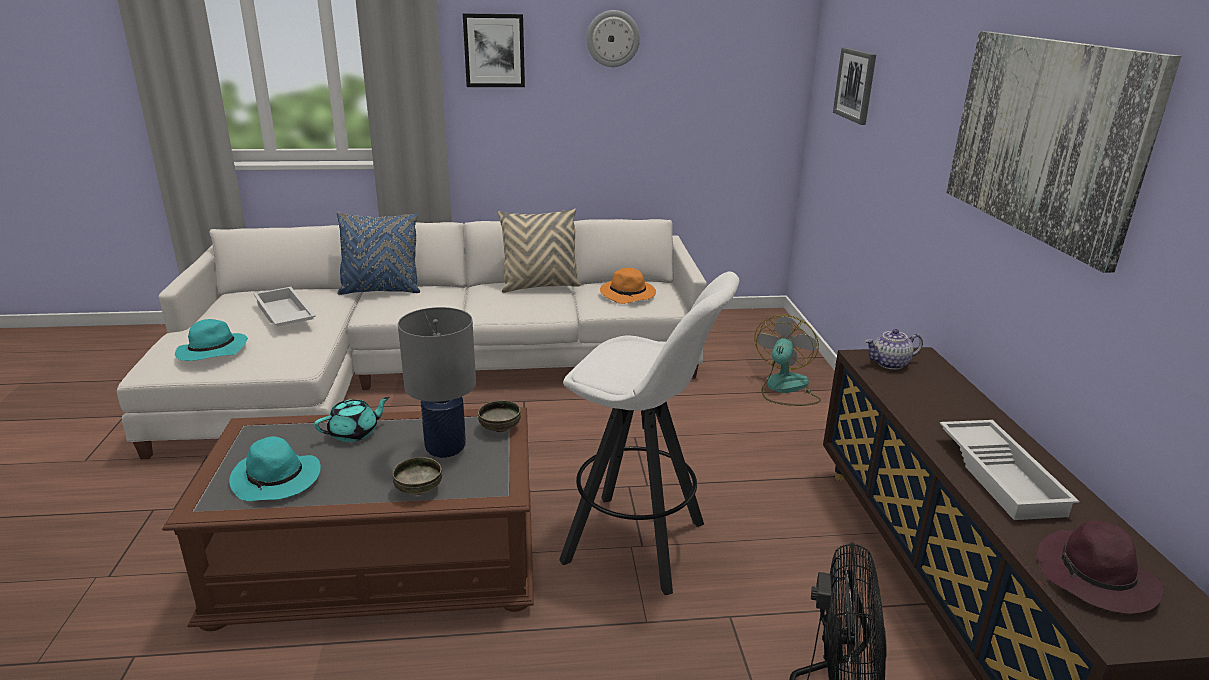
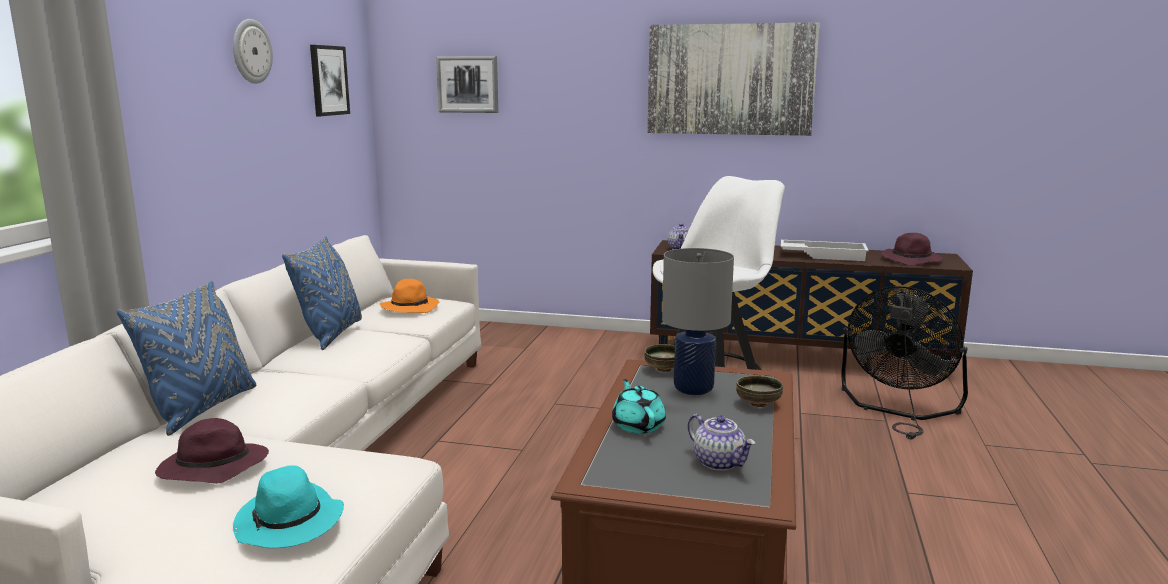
camera: 70 degrees left, 10 degrees down
turquoise hat [229,436,321,501] -> teapot [688,414,755,471]
white tray [253,287,316,327] -> purple hat [155,418,269,484]
picture [463,13,525,87] -> picture moved to [310,45,350,116]
beige pillow [498,209,581,293] -> blue pillow [282,237,362,350]
fan [754,315,821,406] -> none

